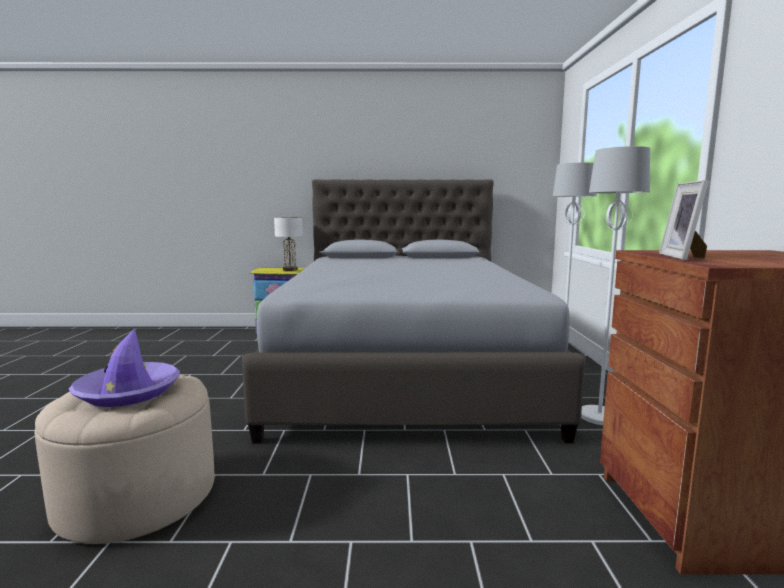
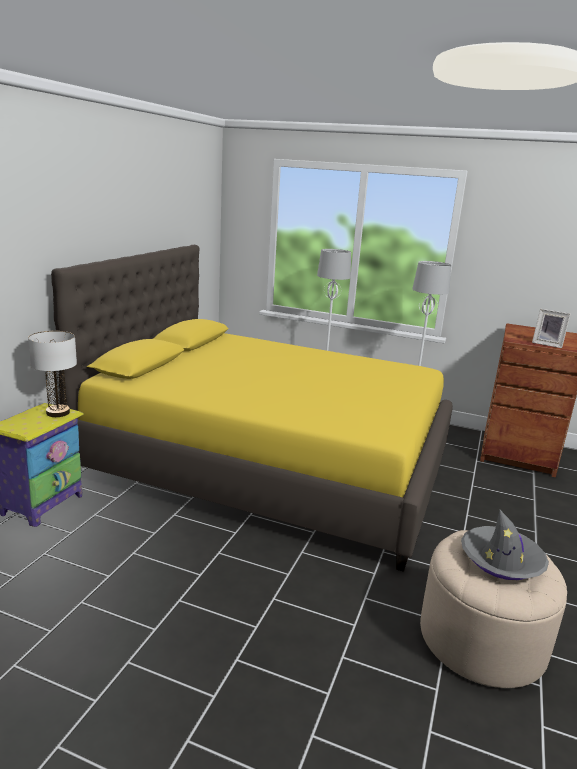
camera: 70 degrees left, 10 degrees up
purple hat [69,328,180,407] -> grey hat [461,510,549,580]
grey bed [242,179,586,443] -> yellow bed [51,245,453,572]

